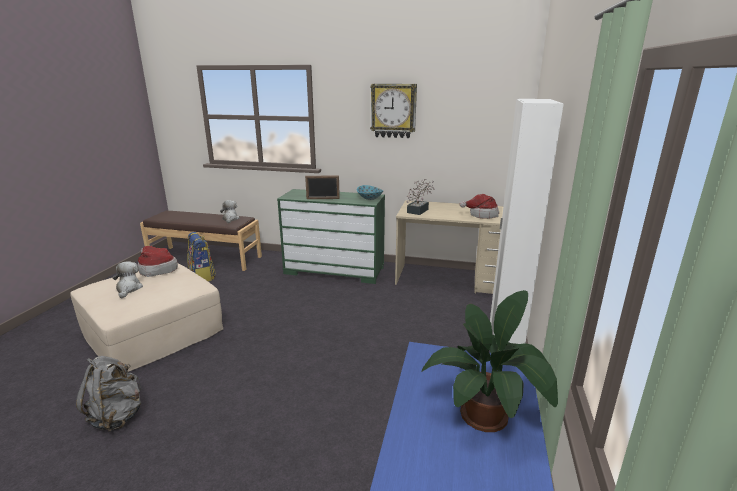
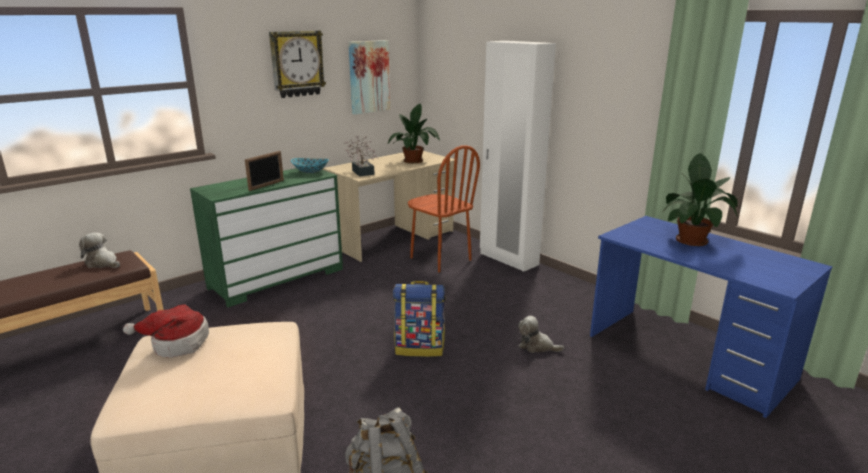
camera: 55 degrees left, 0 degrees up
plush toy [113,261,143,298] -> plush toy moved to [518,316,564,353]
backpack [187,232,216,281] -> backpack moved to [393,281,446,357]
hat [460,194,499,219] -> potted plant [388,104,440,163]
none -> picture [348,40,390,115]
none -> brown chair [408,145,480,272]

